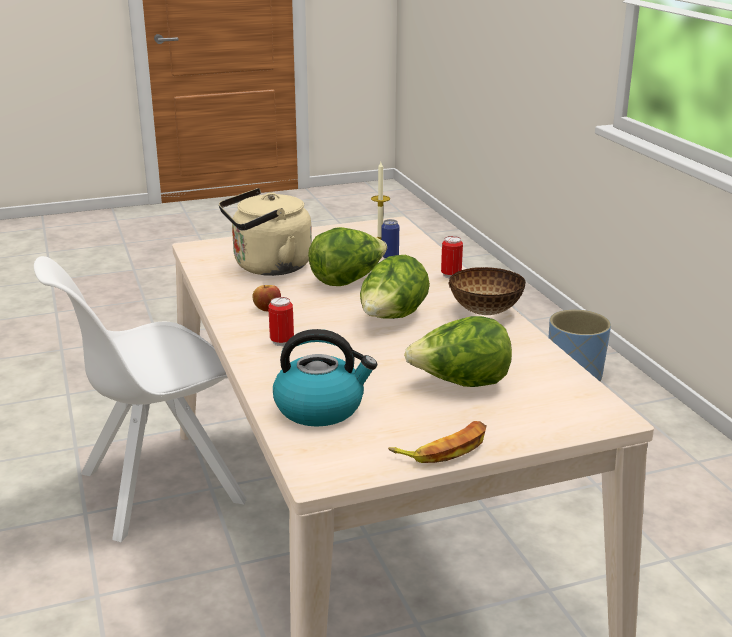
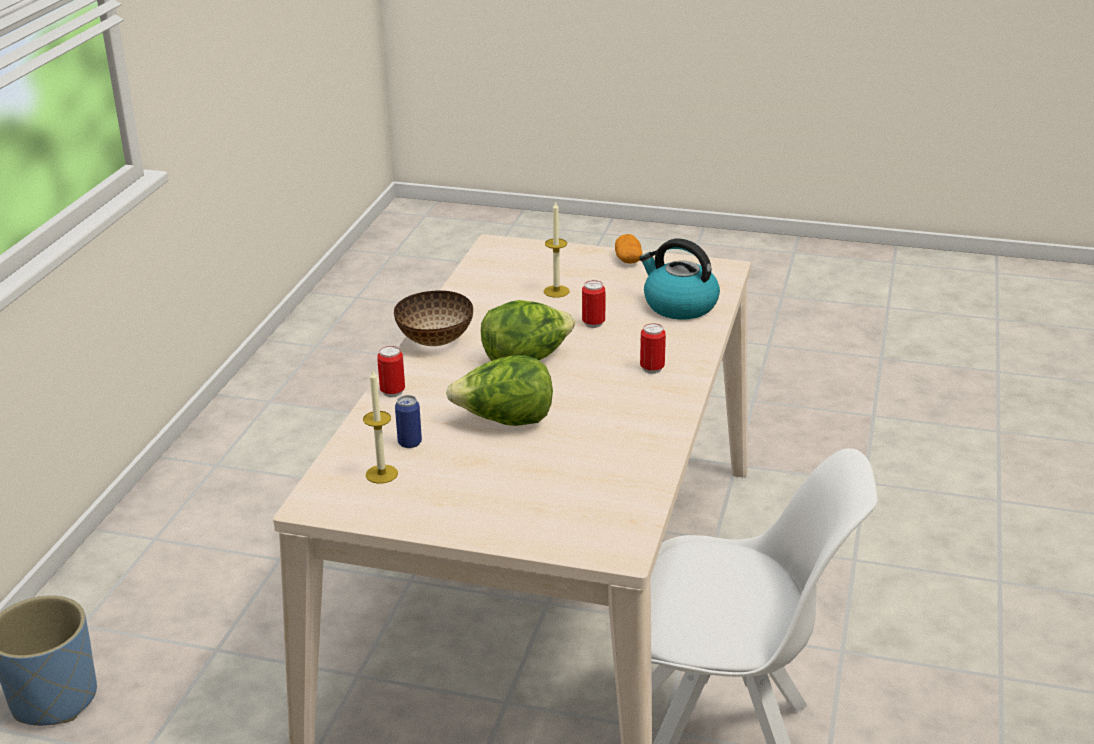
camera: 145 degrees left, 5 degrees up
beige kettle [219,188,312,276] -> none
apple [252,285,281,311] -> none
banana [388,421,486,463] -> potato [615,234,642,264]
lettuce [404,316,512,387] -> candle [544,201,570,298]
none -> can [582,280,606,328]

